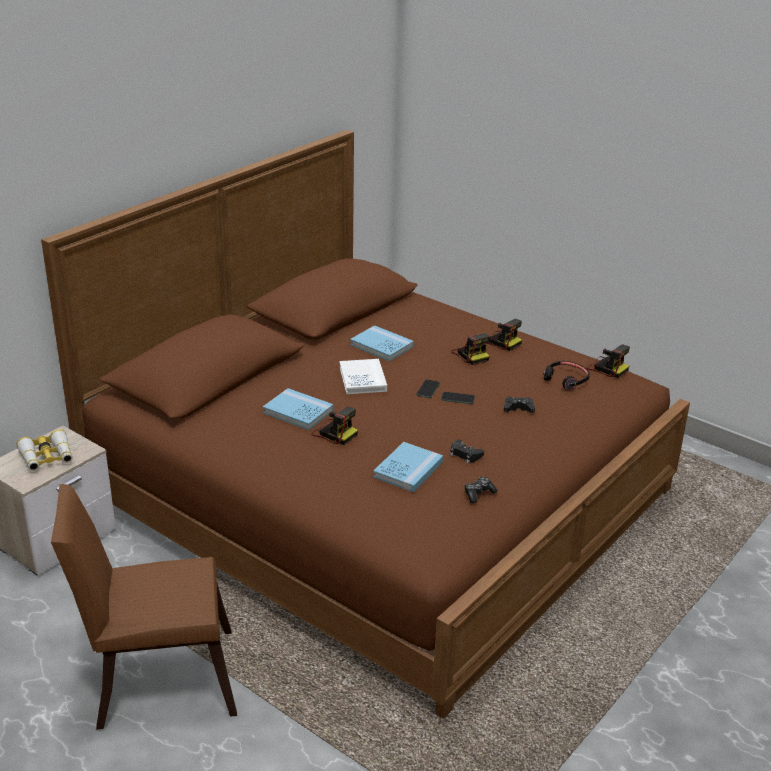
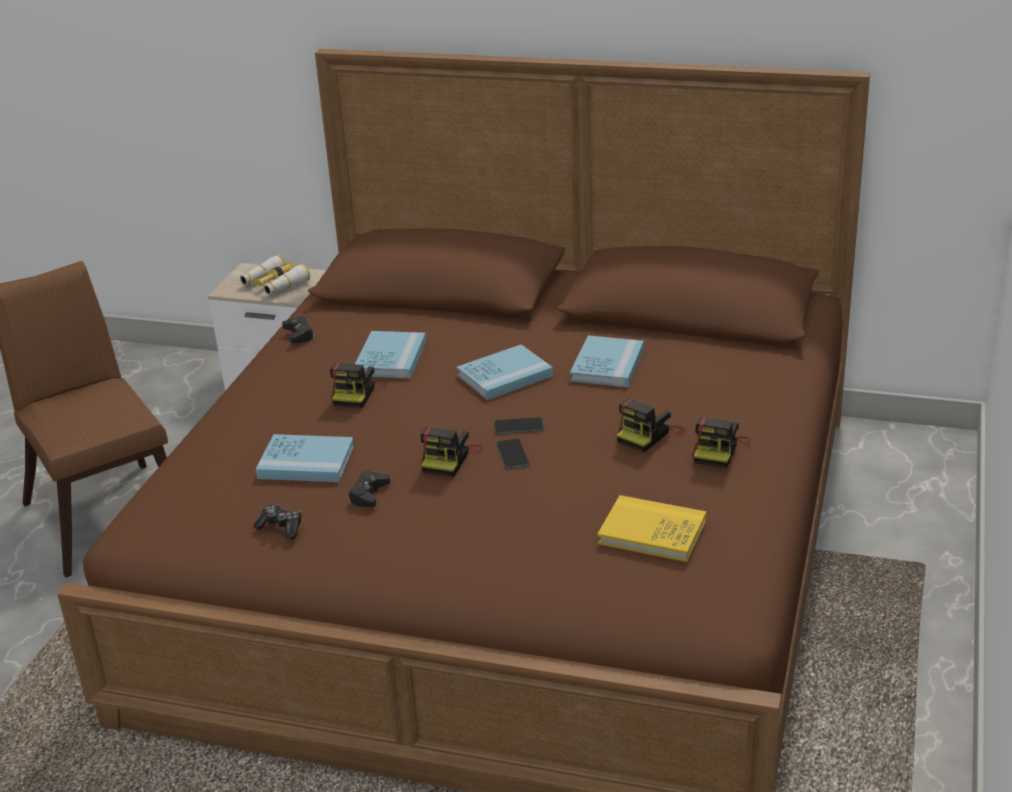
camera: 70 degrees right, 0 degrees up
white book [339,359,387,394] -> blue book [457,345,553,400]
black game controller [504,397,535,413] -> black game controller moved to [282,316,314,343]
black headphones [543,361,590,391] -> yellow book [597,495,707,562]
camera [586,344,630,378] -> camera moved to [420,427,483,477]

